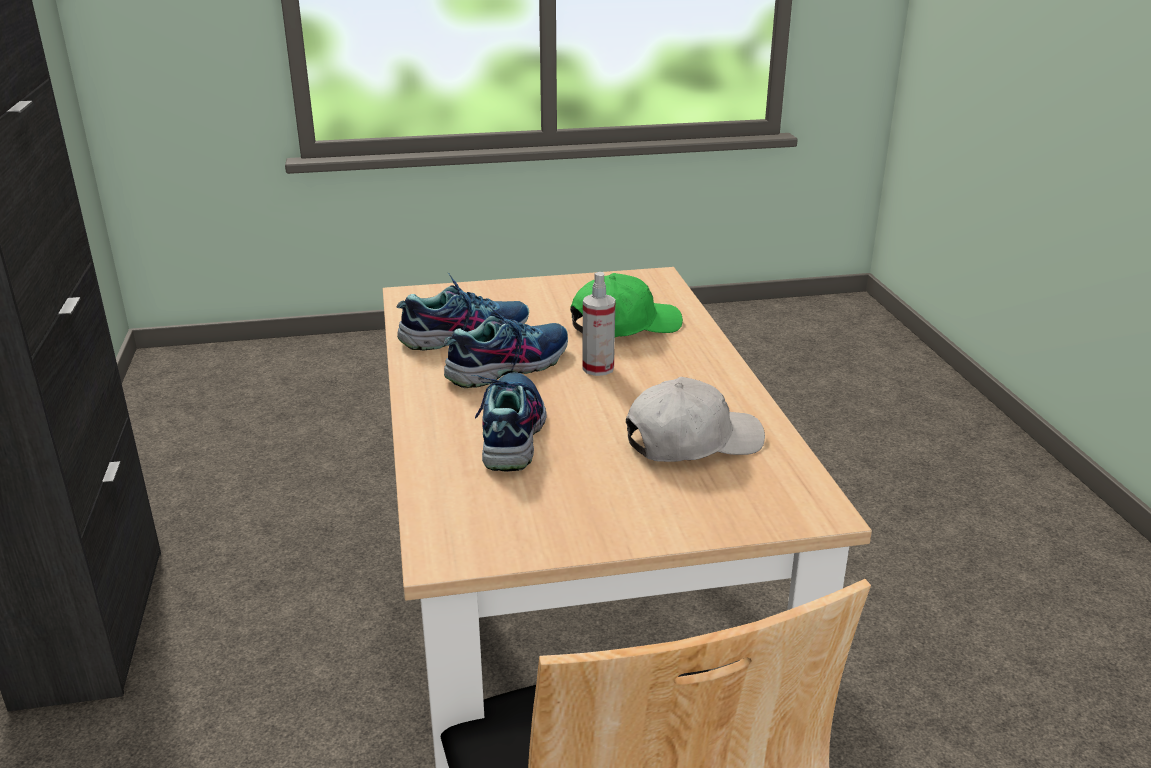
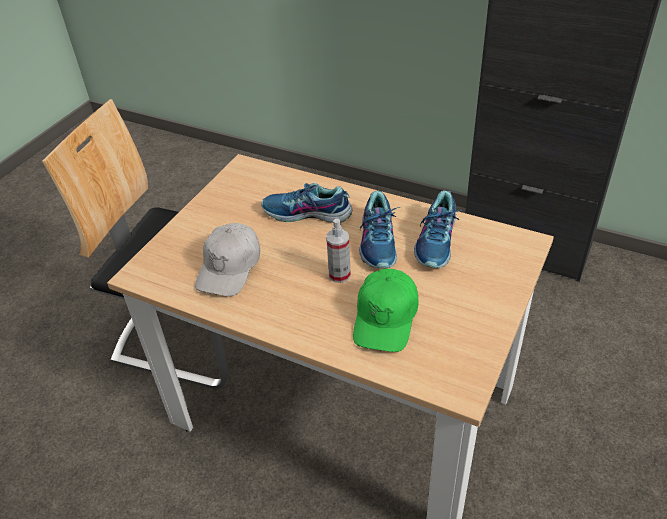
camera: 130 degrees right, 15 degrees up
shoe [471,372,546,472] -> shoe turned 150 degrees clockwise [261,183,352,223]

